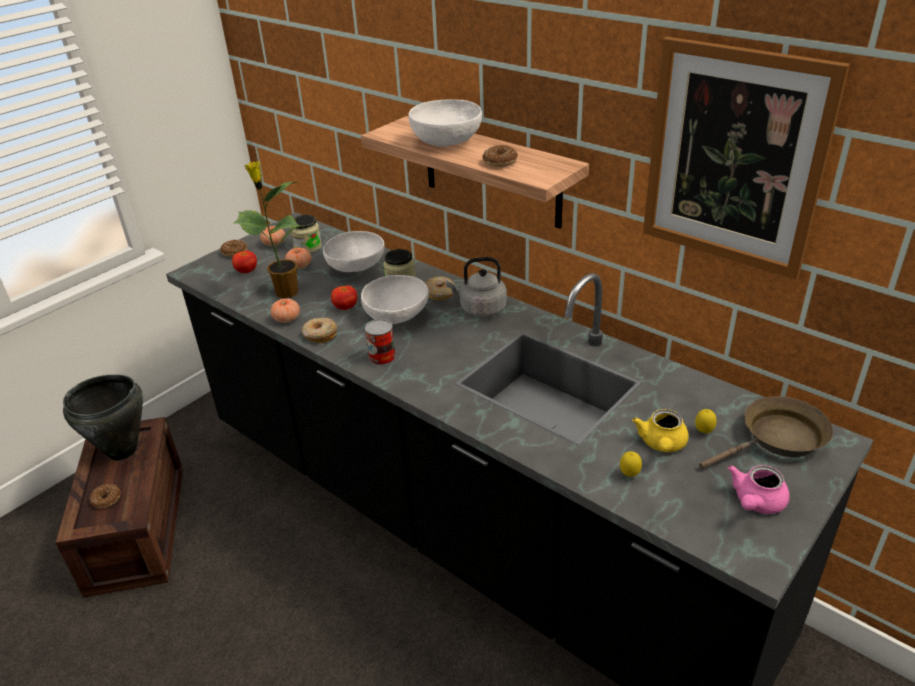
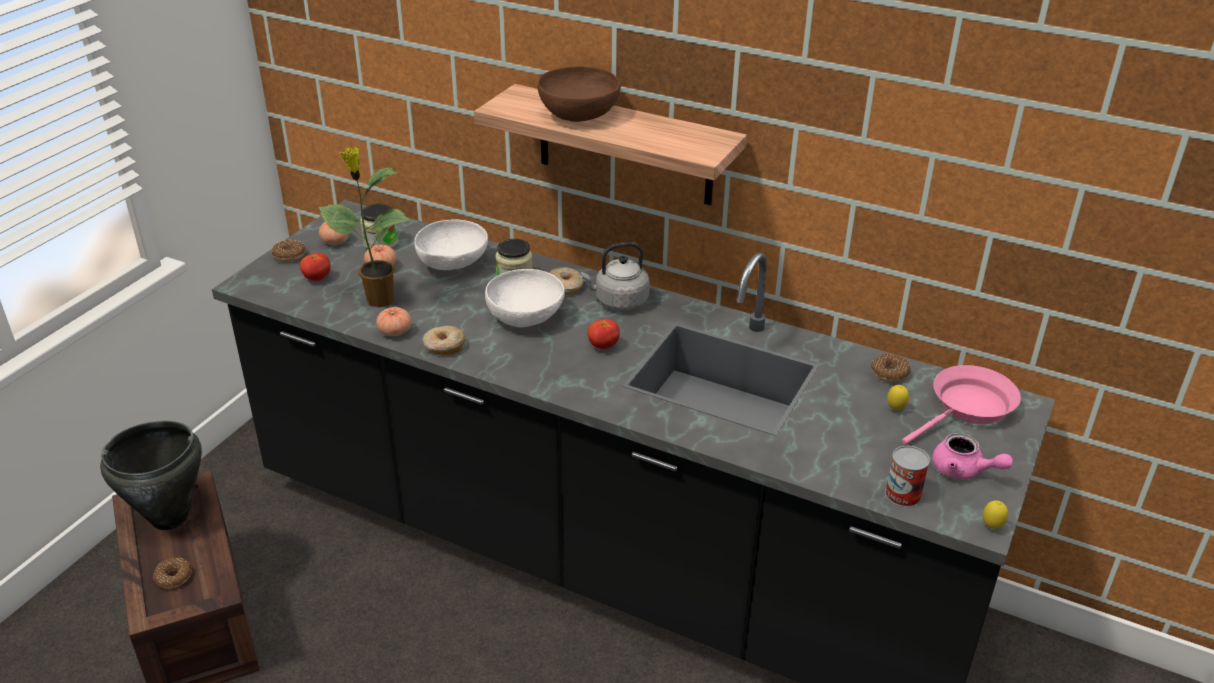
camera: 15 degrees left, 0 degrees up
tomato [331,285,357,310] -> tomato moved to [587,319,620,349]
can [365,319,396,366] -> can moved to [885,446,930,507]
white bowl [408,99,482,147] -> brown bowl [537,66,621,122]
donut [482,145,518,167] -> donut moved to [871,354,911,382]
lemon [620,451,642,477] -> lemon moved to [983,500,1008,529]
yellow teapot [632,409,689,452] -> none
picture [643,36,850,280] -> none
brown frying pan [699,396,833,469] -> pink frying pan [902,365,1021,445]
pink teapot [728,465,790,514] -> pink teapot turned 75 degrees counterclockwise [932,433,1013,480]

